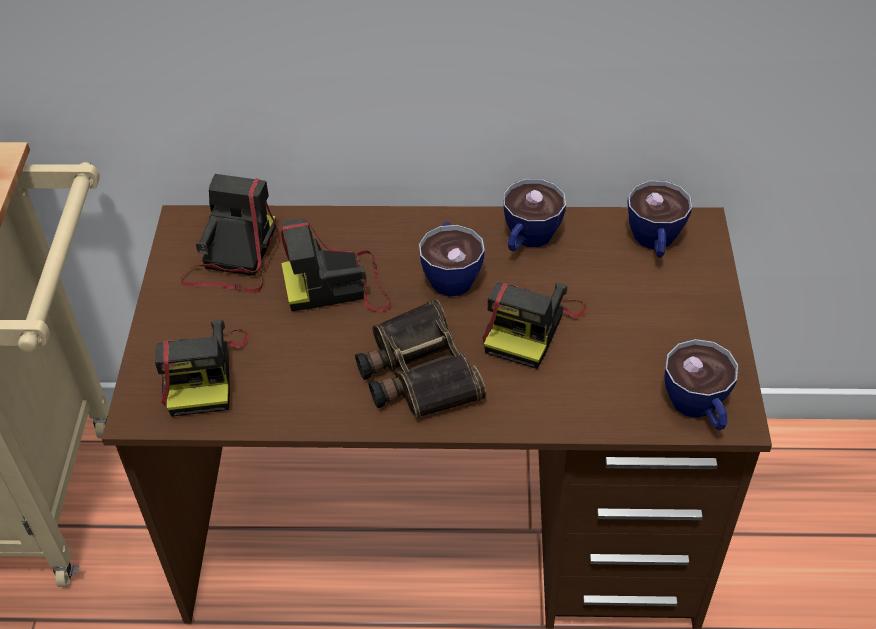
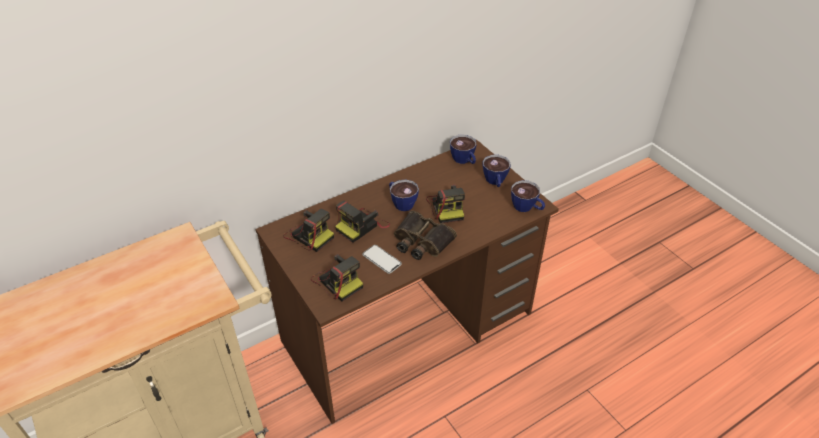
camera: 35 degrees left, 5 degrees down
camera [181,174,279,293] -> camera turned 150 degrees clockwise [283,209,334,252]
cup [503,179,566,251] -> cup moved to [482,155,511,187]
none -> phone [362,245,402,274]

